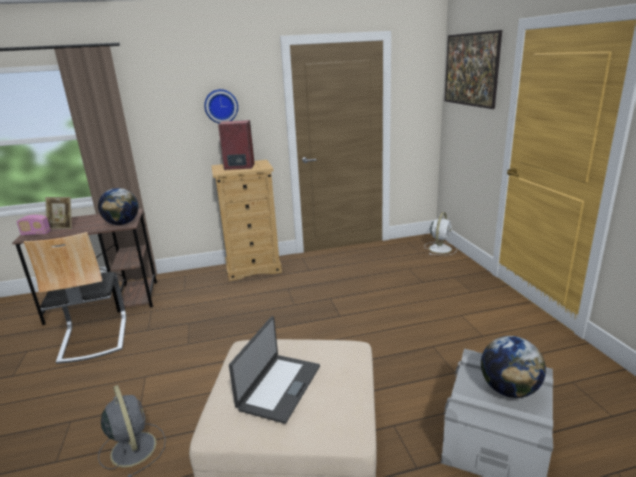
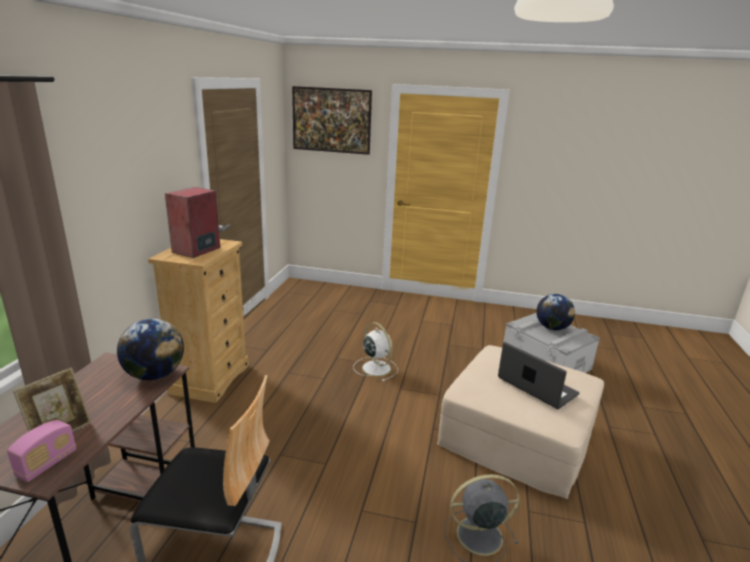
camera: 65 degrees left, 0 degrees up
wall clock [204,89,238,123] -> none
white fan [424,212,457,255] -> white fan moved to [353,322,398,381]

